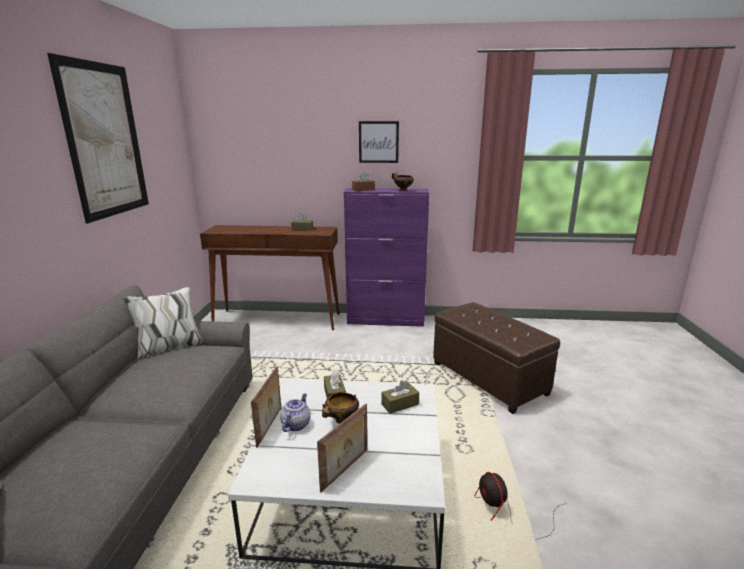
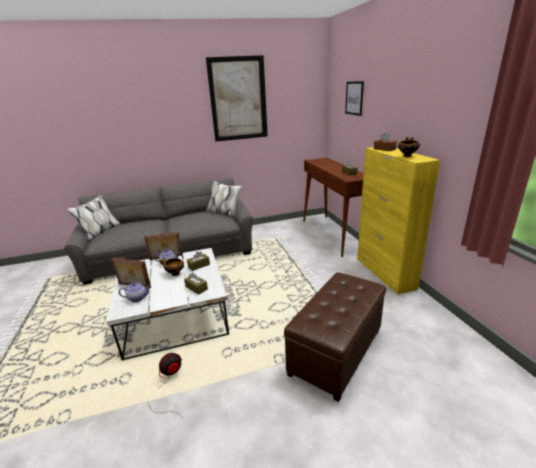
camera: 70 degrees right, 5 degrees up
purple cabinet [344,188,429,327] -> yellow cabinet [357,147,440,294]
picture [359,121,399,163] -> picture moved to [345,81,364,116]
none -> teapot [119,283,151,302]

